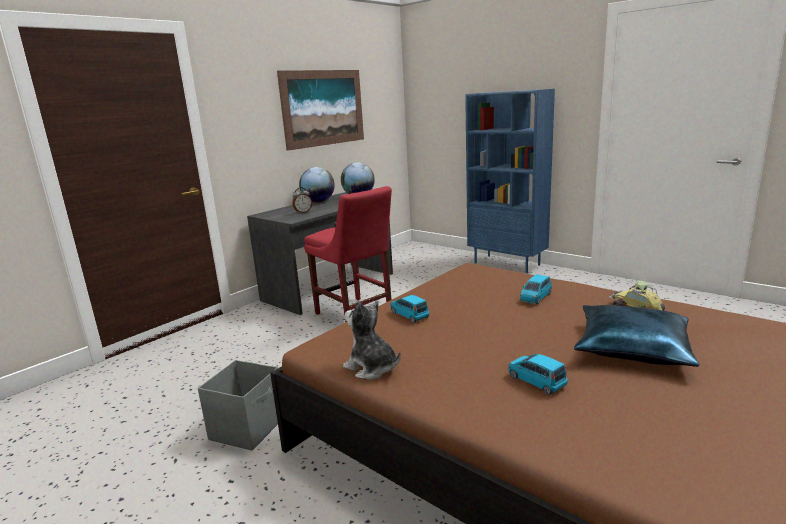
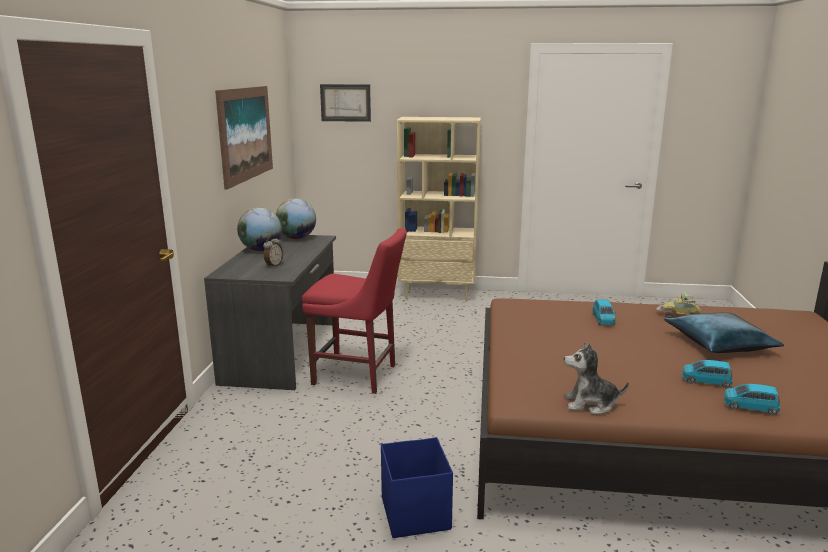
camera: 35 degrees left, 0 degrees up
grey storage box [198,360,278,451] -> blue storage box [381,437,453,538]
blue toy car [390,295,429,323] -> blue toy car moved to [724,384,780,415]
blue bookcase [465,89,555,273] -> beige bookcase [397,117,481,302]
none -> picture [320,84,371,122]

